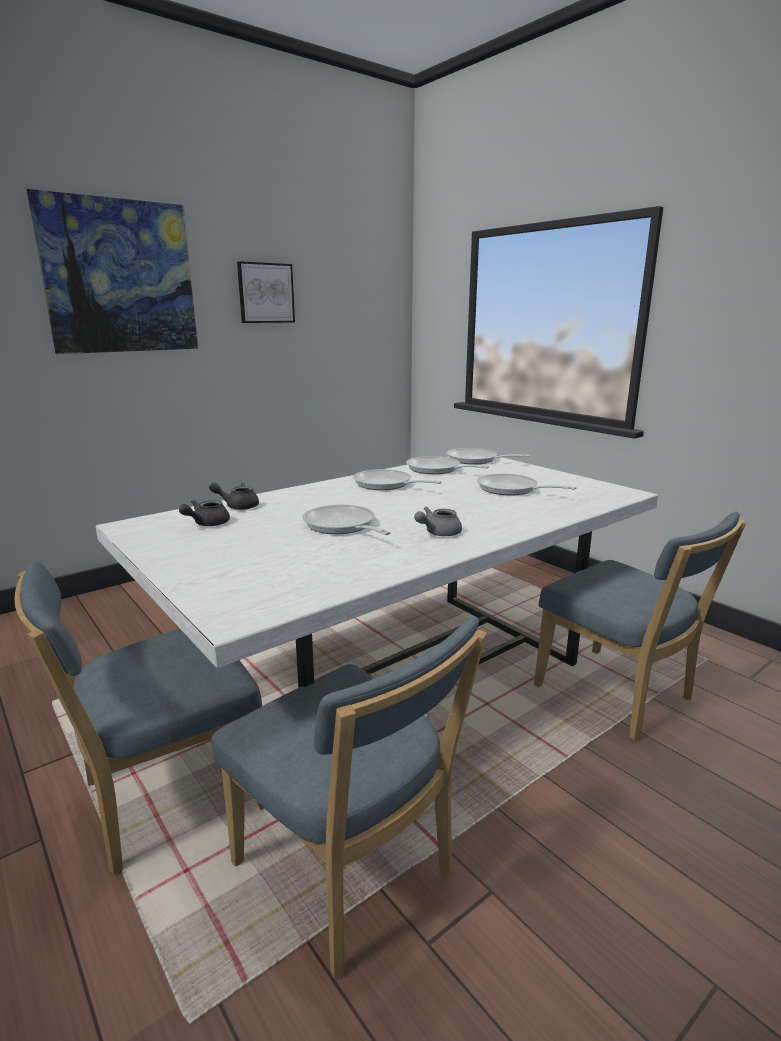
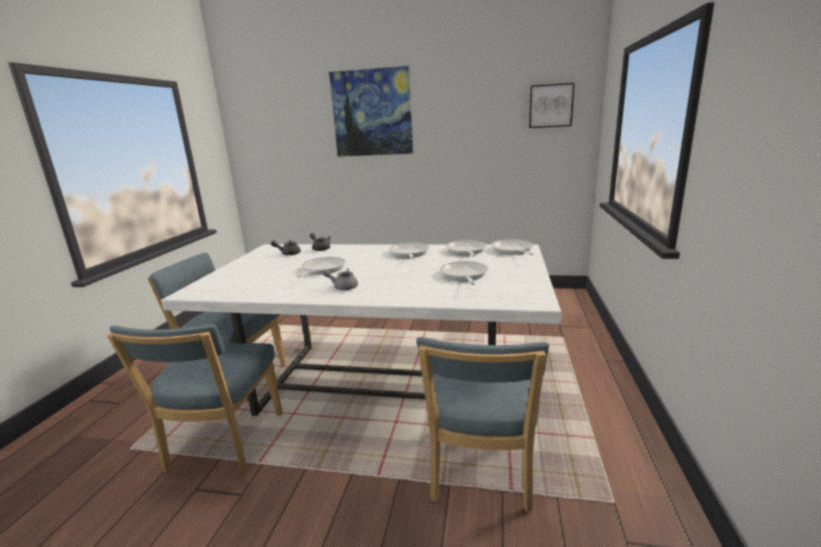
camera: 50 degrees right, 0 degrees up
picture [237,261,295,323] -> picture moved to [529,83,574,128]

